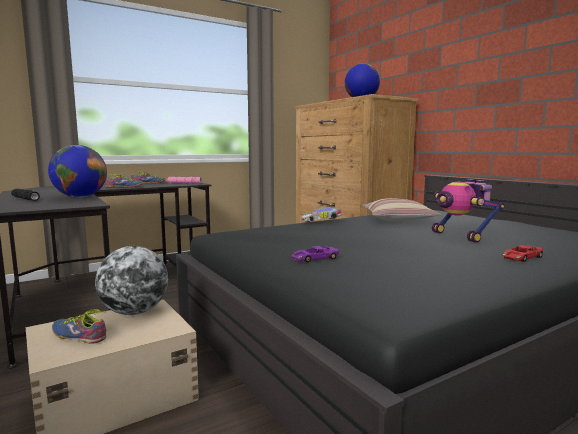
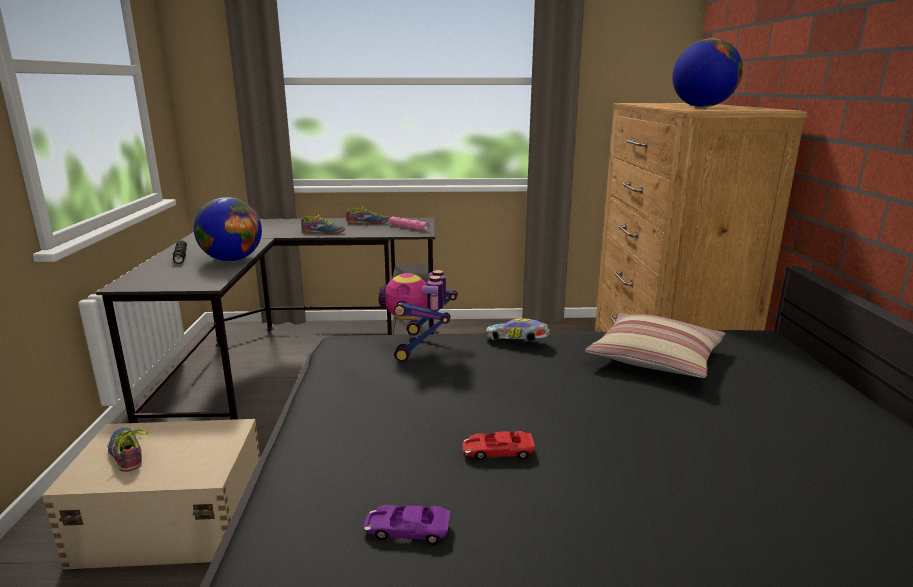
camera: 30 degrees right, 10 degrees up
globe [95,246,168,315] -> none
purple toy car [292,246,339,262] -> purple toy car moved to [363,505,451,545]
toy robot [432,179,504,243] -> toy robot moved to [378,270,458,362]
red toy car [503,245,543,262] -> red toy car moved to [462,431,535,460]

